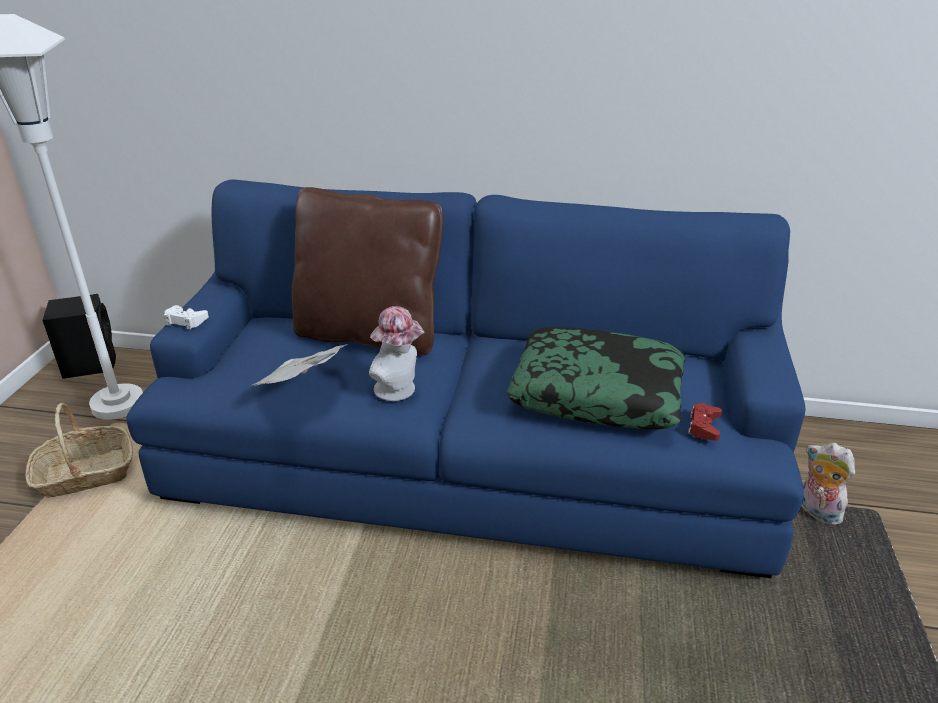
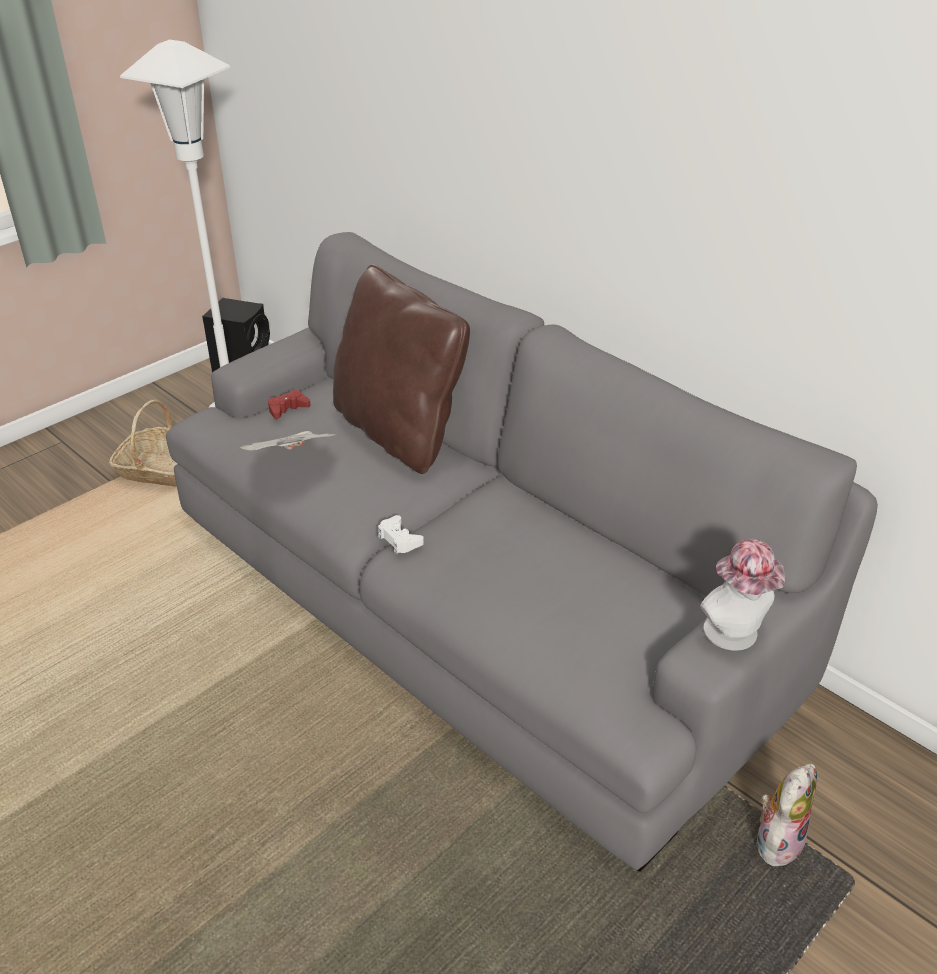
camera: 35 degrees right, 5 degrees up
blue sofa [127,179,806,578] -> grey sofa [166,232,878,872]
white game controller [164,305,209,330] -> white game controller moved to [378,515,424,554]
hat [369,306,425,401] -> hat moved to [700,539,785,651]
pillow [507,327,686,430] -> none
red game controller [688,403,722,441] -> red game controller moved to [268,390,310,419]
plush toy [802,442,855,525] -> plush toy turned 45 degrees clockwise [757,764,817,868]

